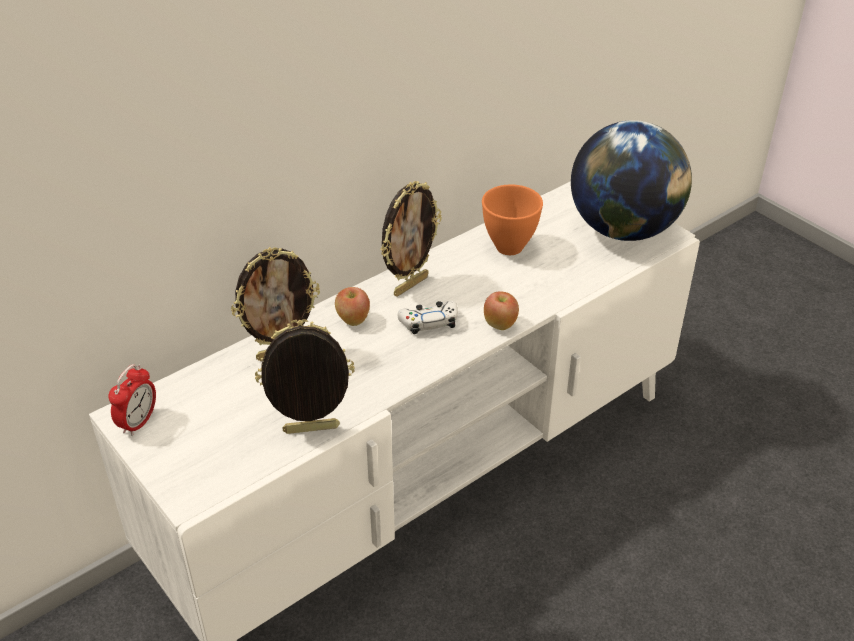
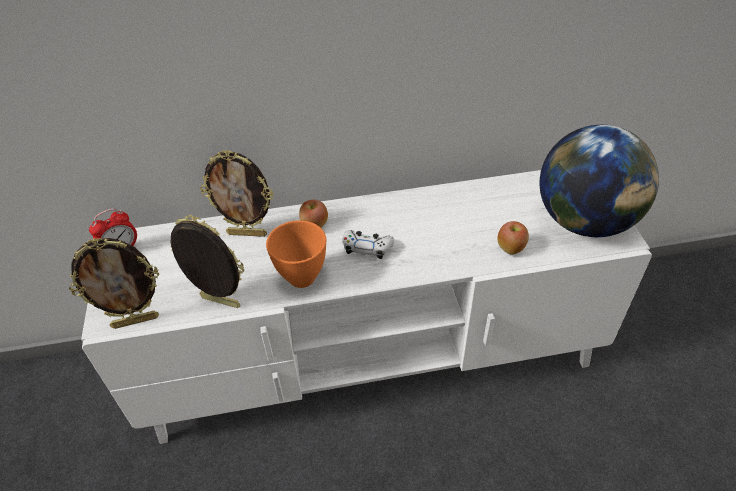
camera: 30 degrees right, 5 degrees up
picture frame [380,181,442,297] -> picture frame moved to [69,238,159,329]
orange bowl [482,185,543,255] -> orange bowl moved to [266,220,326,288]
apple [484,291,519,330] -> apple moved to [498,221,529,254]

